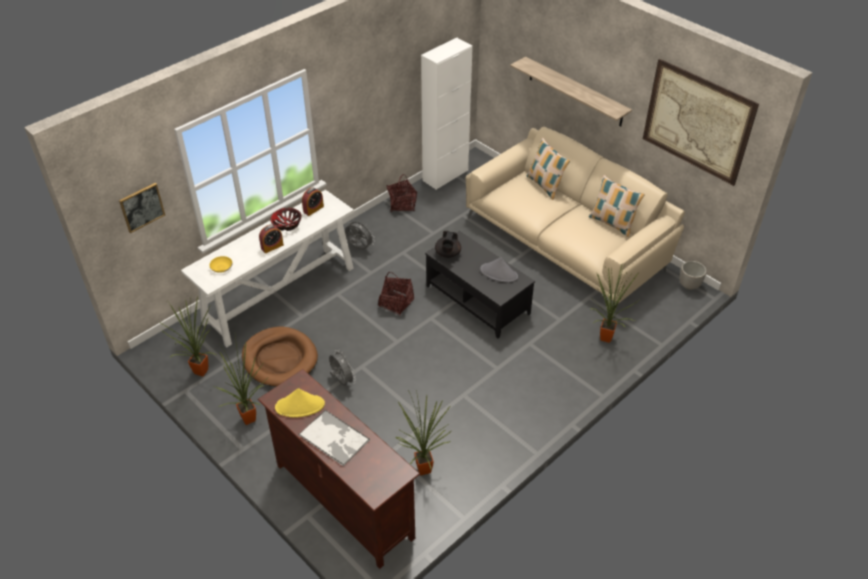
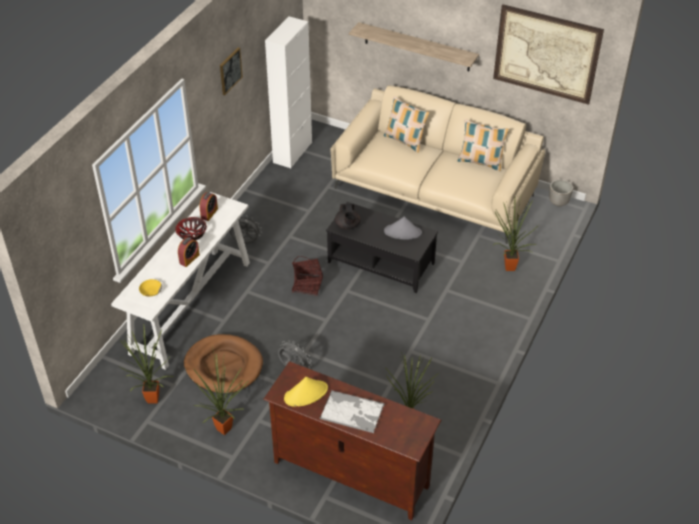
camera: 20 degrees left, 0 degrees up
picture [119,183,165,233] -> picture moved to [220,47,243,95]
basket [386,174,417,213] -> none

